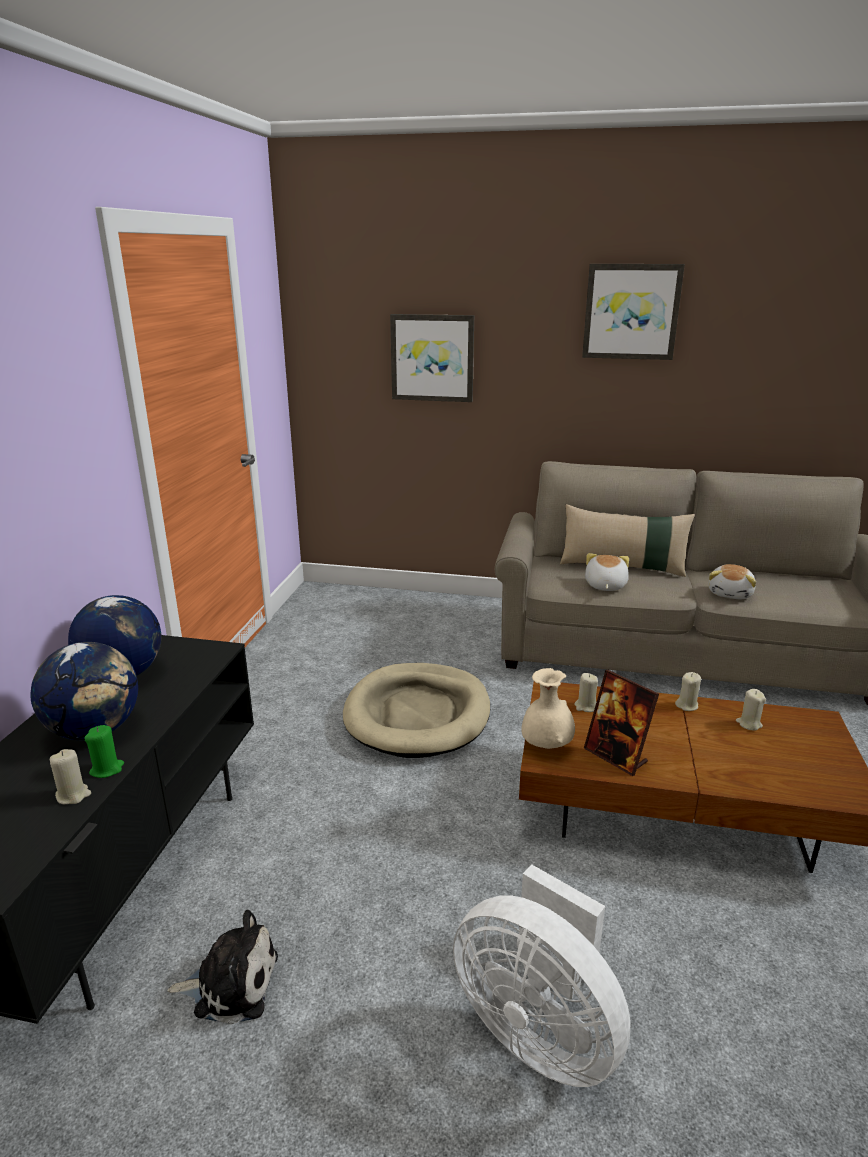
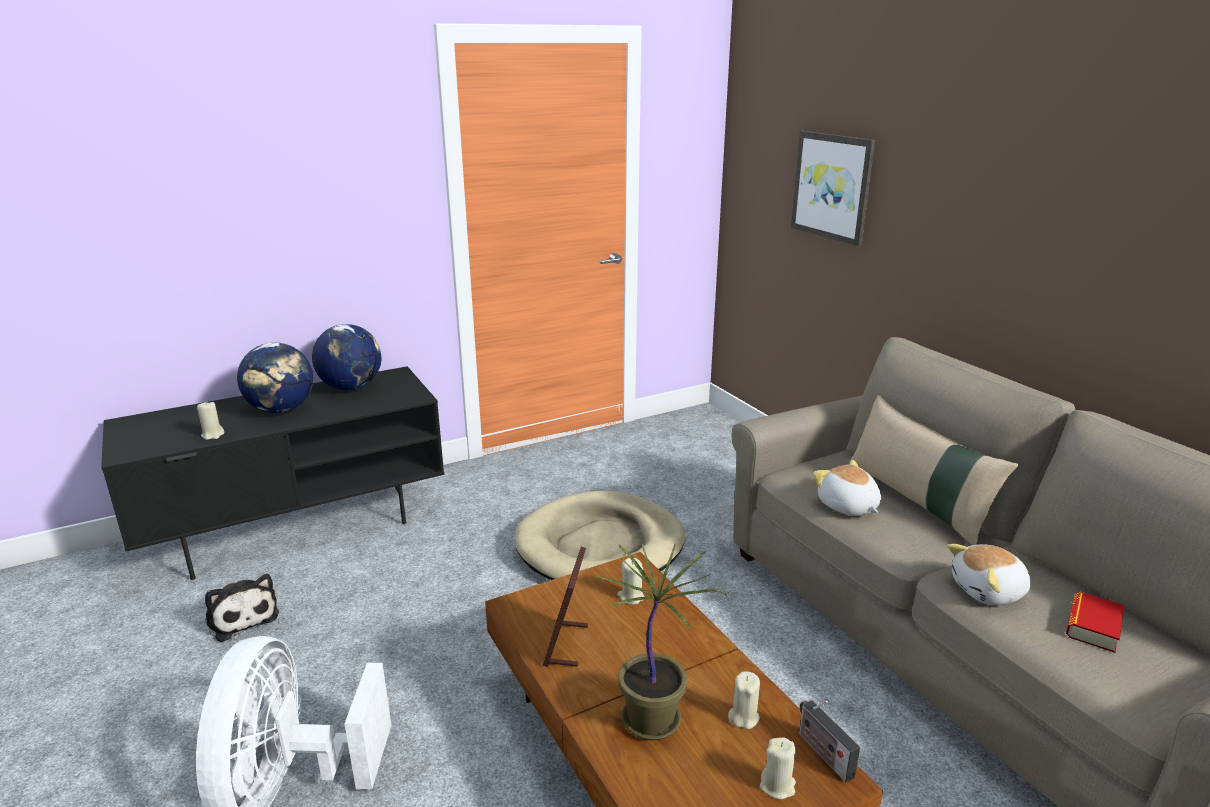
camera: 50 degrees right, 0 degrees up
green candle [84,725,124,778] -> none
beige vase [521,668,575,749] -> none
picture [582,264,685,360] -> none
plush toy [585,553,629,591] -> plush toy turned 90 degrees counterclockwise [813,460,881,516]
beige candle [675,672,701,711] -> beige candle moved to [760,737,796,799]
none -> potted plant [592,543,726,740]
none -> radio [799,700,860,783]
none -> book [1066,591,1124,653]

